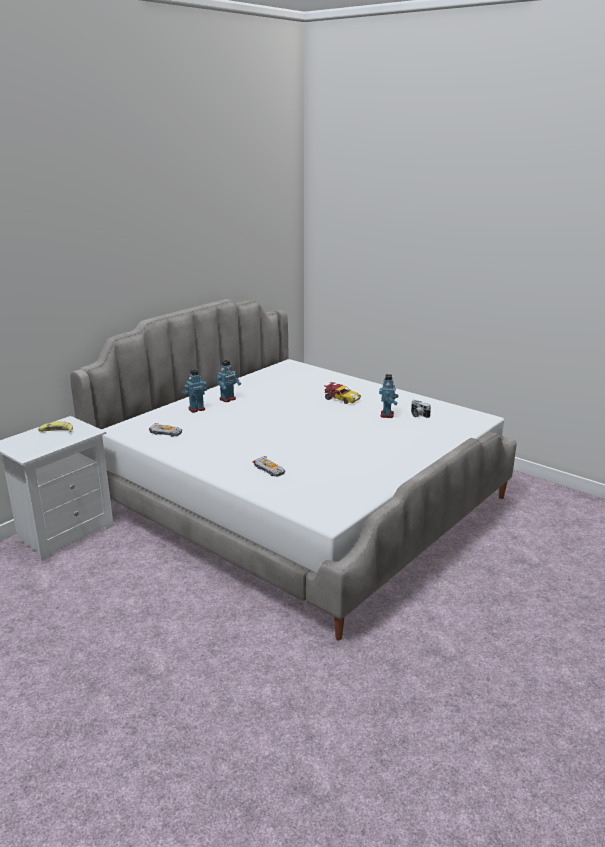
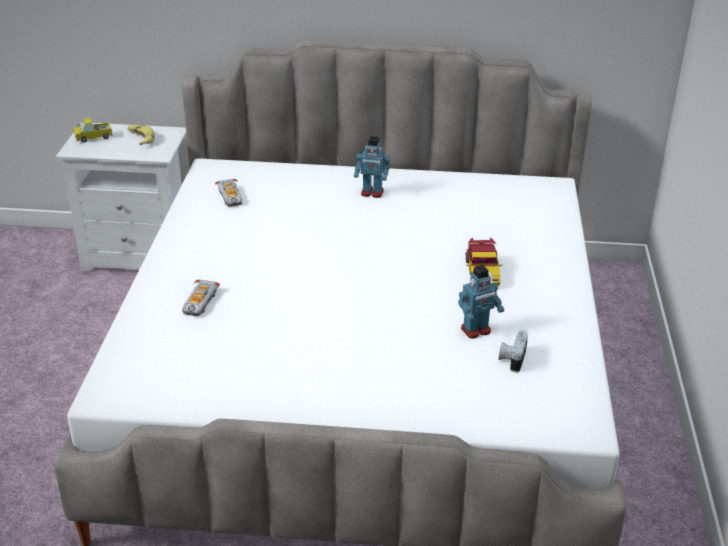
camera: 55 degrees right, 10 degrees up
toy robot [182,369,207,412] -> none
none -> toy truck [74,118,113,143]

